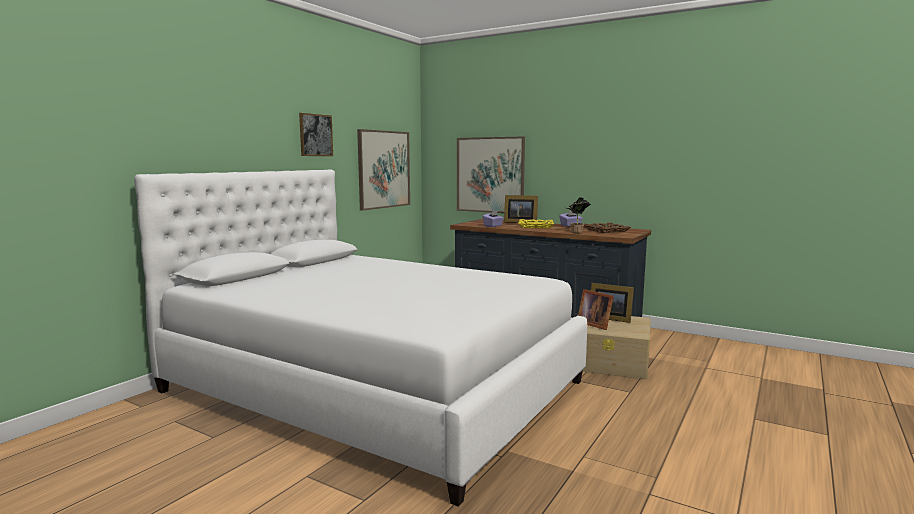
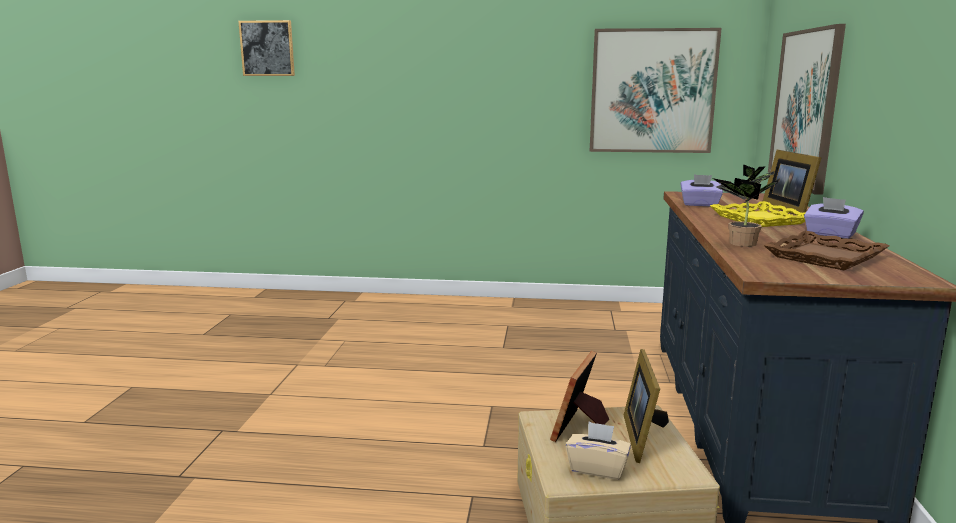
camera: 65 degrees right, 5 degrees up
white bed [134,170,587,507] -> none
picture [299,113,333,156] -> picture moved to [238,20,295,76]
none -> beige tissue box [566,421,631,480]

